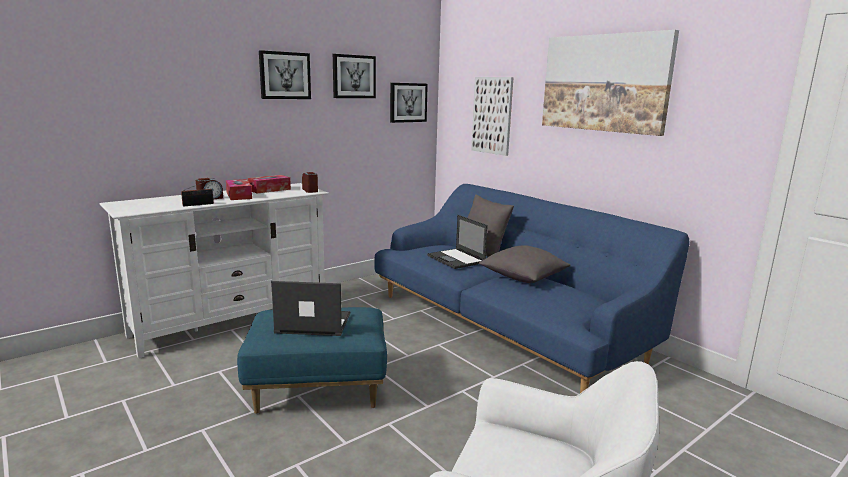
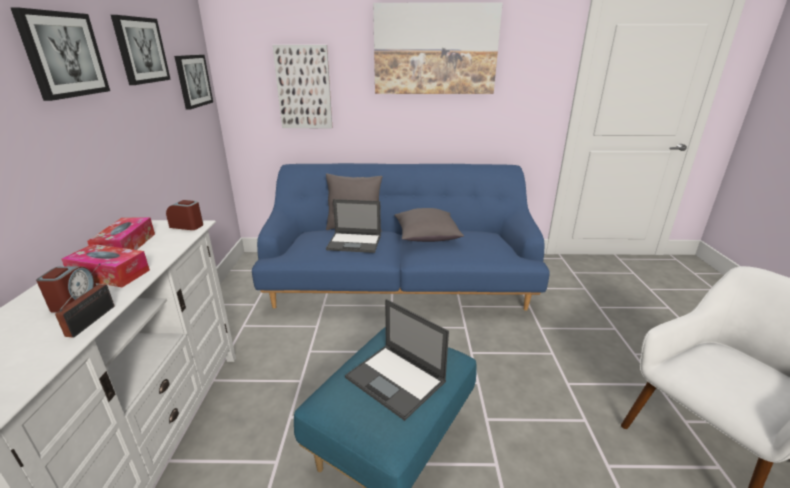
camera: 50 degrees left, 10 degrees up
laptop [271,281,351,336] -> laptop turned 90 degrees counterclockwise [345,299,449,421]

